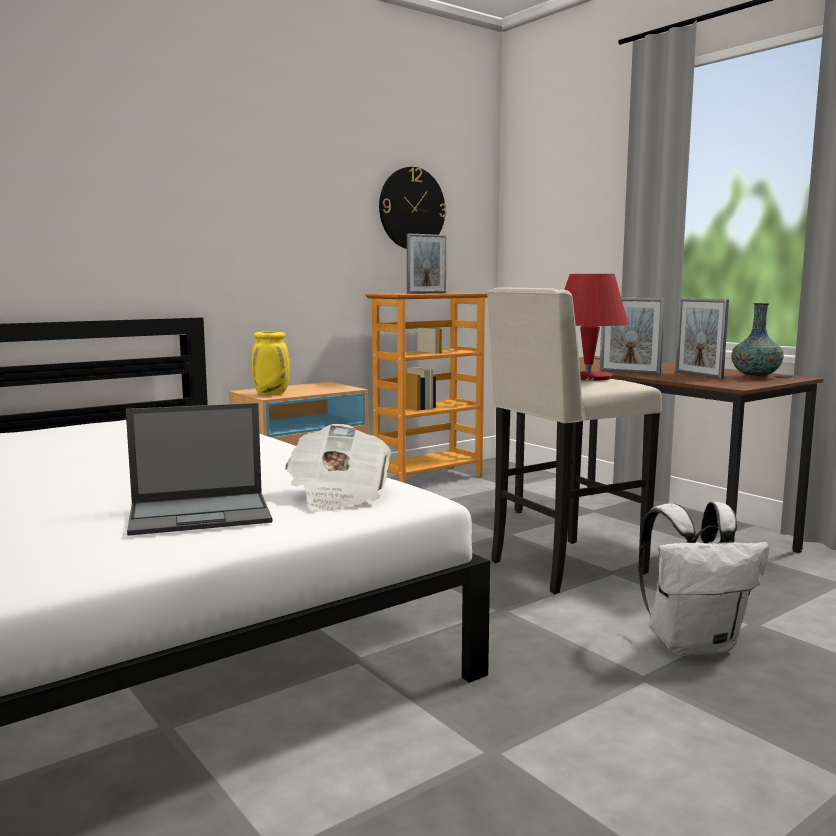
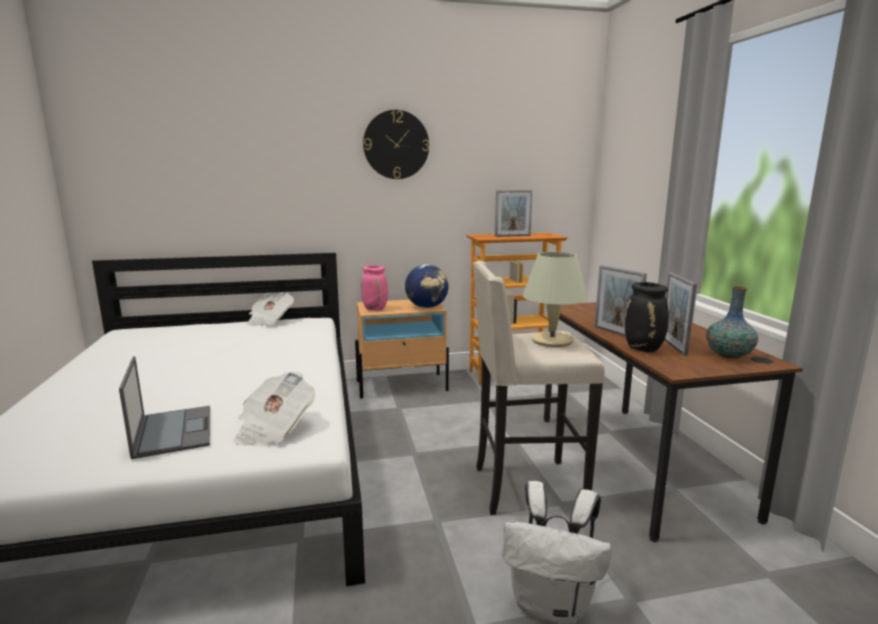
camera: 25 degrees right, 5 degrees up
laptop [126,403,272,536] -> laptop turned 120 degrees counterclockwise [119,356,210,459]
yellow vase [251,331,290,395] -> pink vase [361,265,388,311]
wall clock [379,167,446,249] -> wall clock moved to [363,110,429,179]
red table lamp [564,274,628,381] -> beige table lamp [523,252,588,347]
none -> newspaper [247,292,294,326]
none -> globe [405,264,449,308]
none -> black vase [625,282,669,352]

